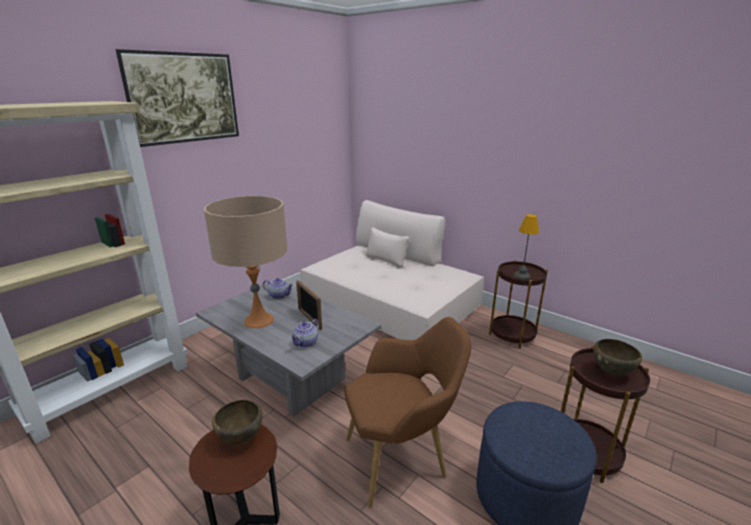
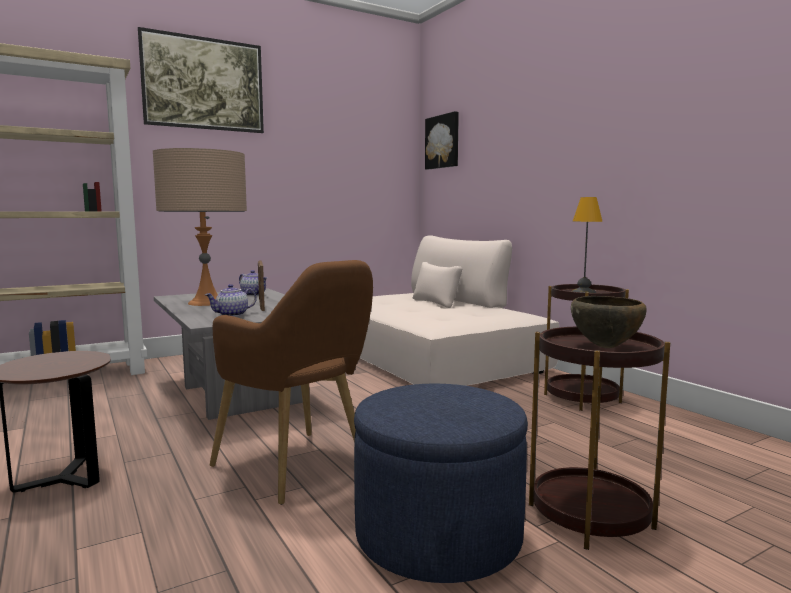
camera: 20 degrees right, 15 degrees down
brown bowl [212,400,262,445] -> none
brown armchair [345,317,472,508] -> brown armchair turned 45 degrees clockwise [210,260,373,505]
none -> picture [425,111,459,170]

